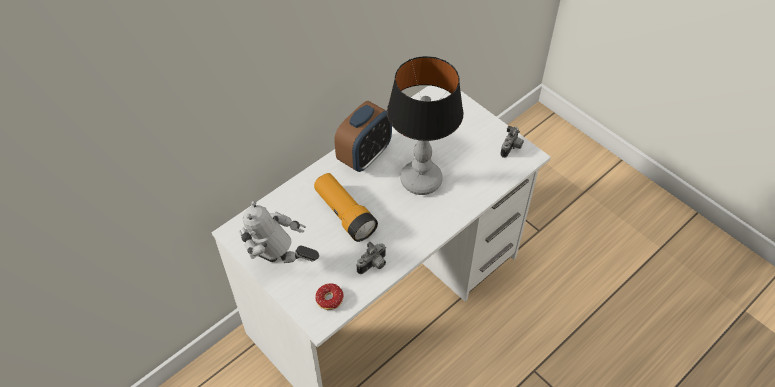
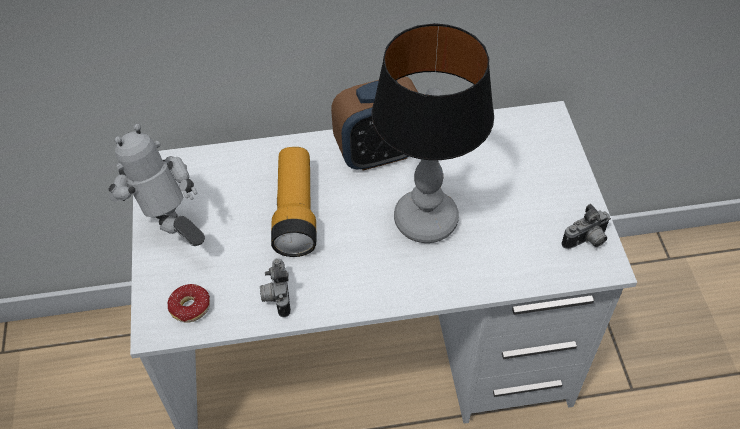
camera: 35 degrees right, 0 degrees up
camera [356,242,386,274] -> camera turned 90 degrees clockwise [260,259,291,317]

